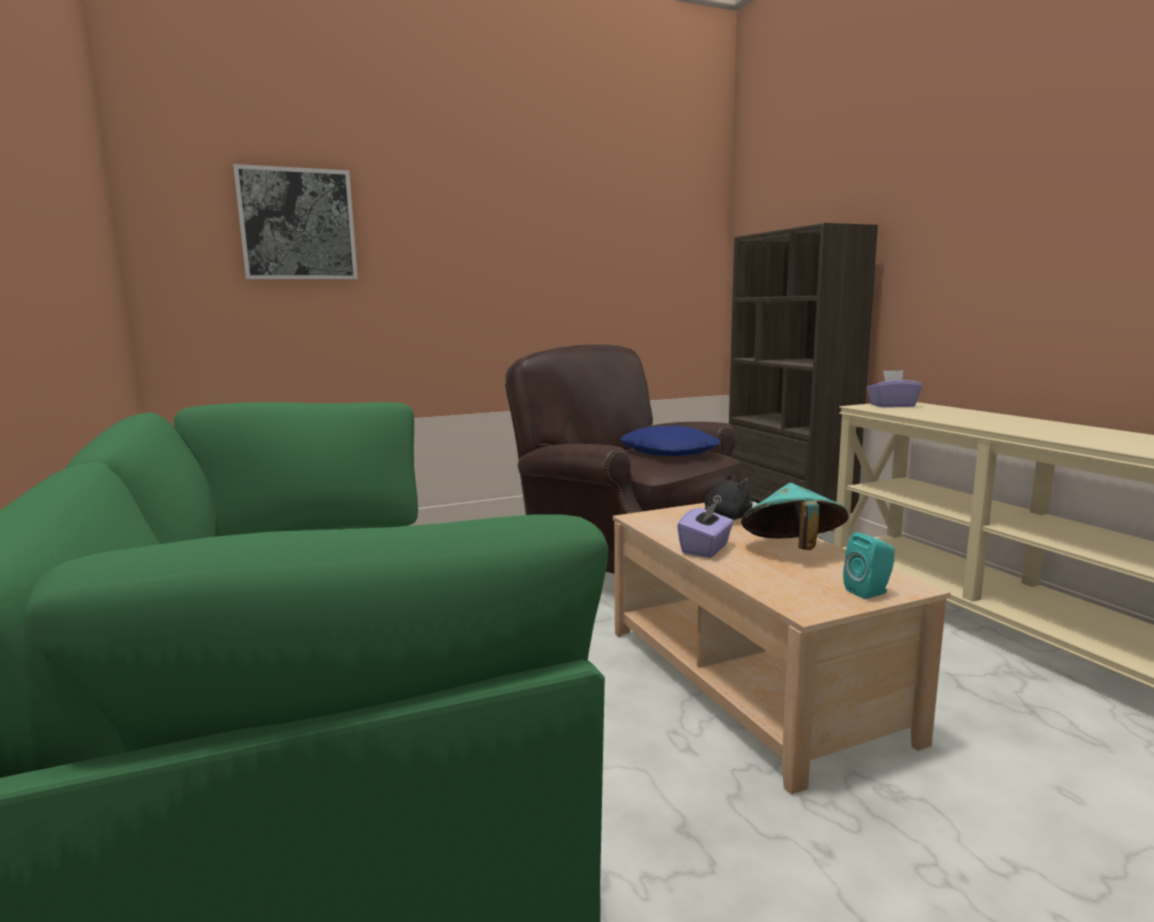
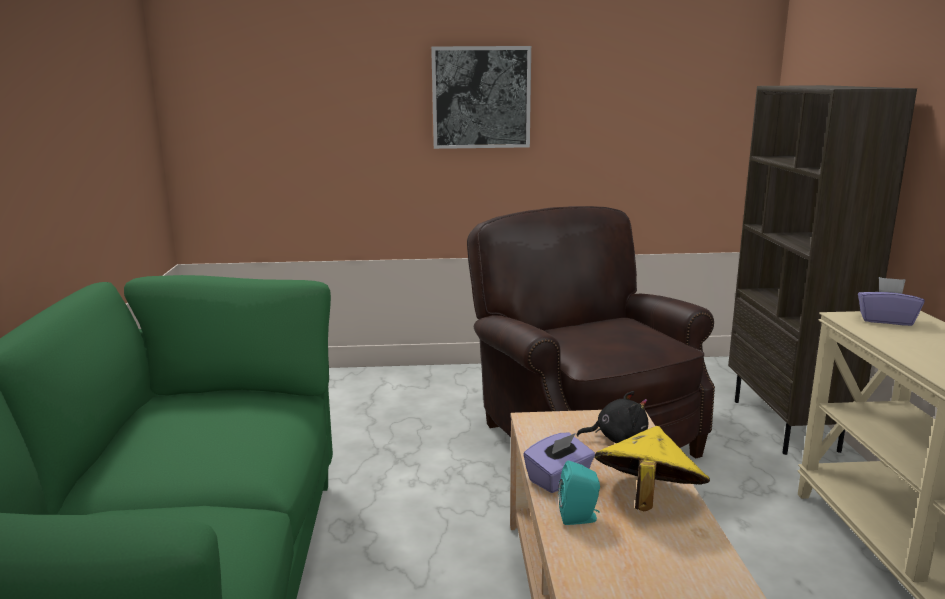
camera: 20 degrees right, 5 degrees up
picture [233,164,358,279] -> picture moved to [431,46,531,149]
blue pillow [620,426,721,456] -> none
turquoise hat [741,483,849,550] -> yellow hat [595,426,710,511]
turquoise speaker [843,532,895,599] -> turquoise speaker moved to [558,461,600,525]

